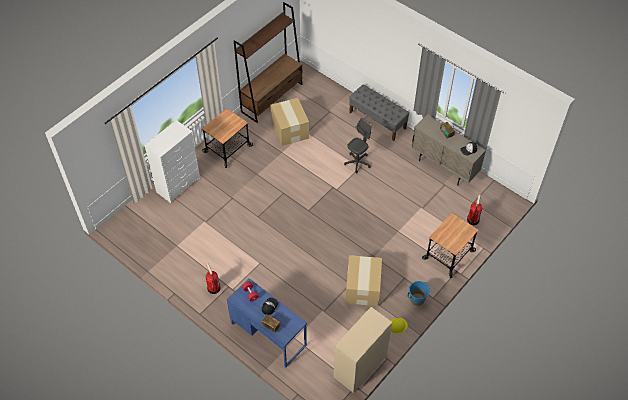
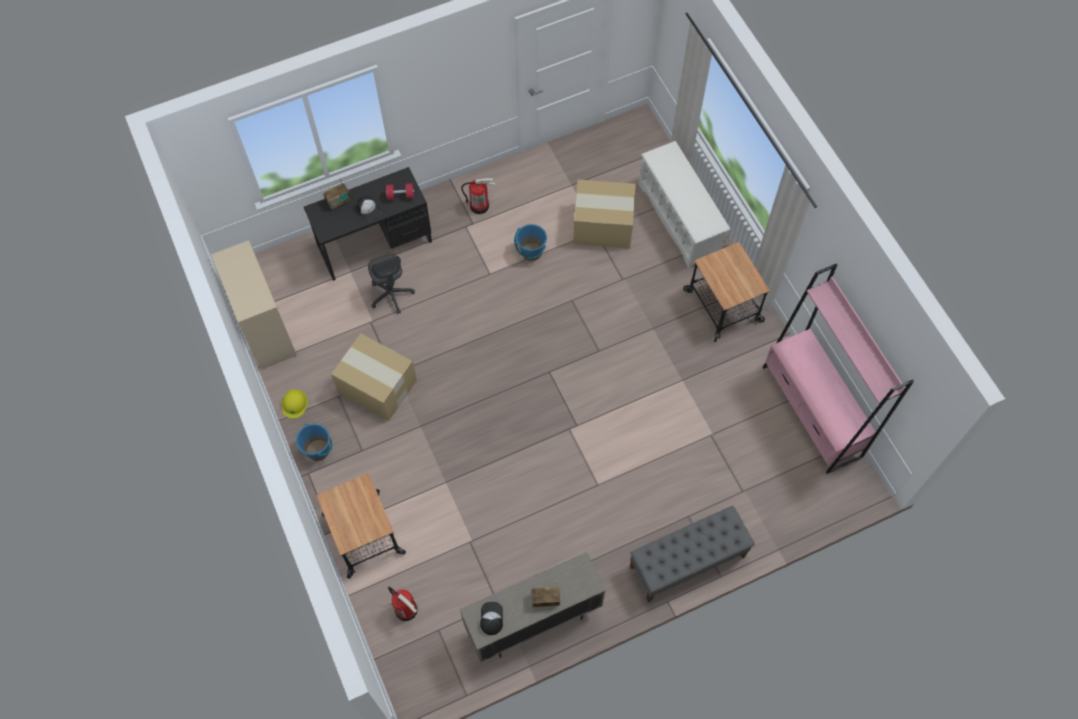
camera: 115 degrees right, 10 degrees up
white dresser [144,120,200,203] -> white shoe rack [639,141,730,268]
blue desk [227,278,307,367] -> black desk [304,167,432,281]
brown bookcase [234,2,303,123] -> pink bookcase [763,264,914,474]
cardboard box [271,98,309,146] -> cardboard box moved to [573,180,636,248]
grey office chair [344,118,372,173] -> grey office chair moved to [368,254,415,314]
none -> blue bucket [514,224,547,261]

